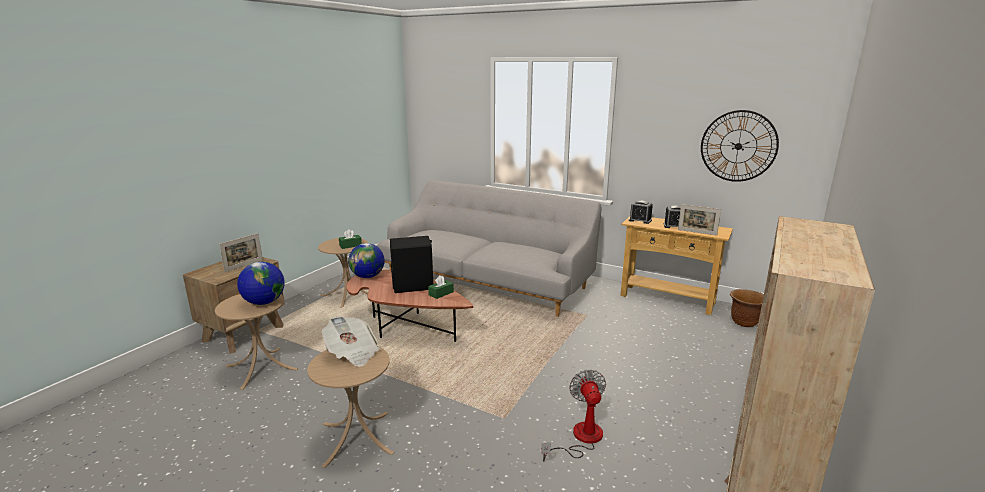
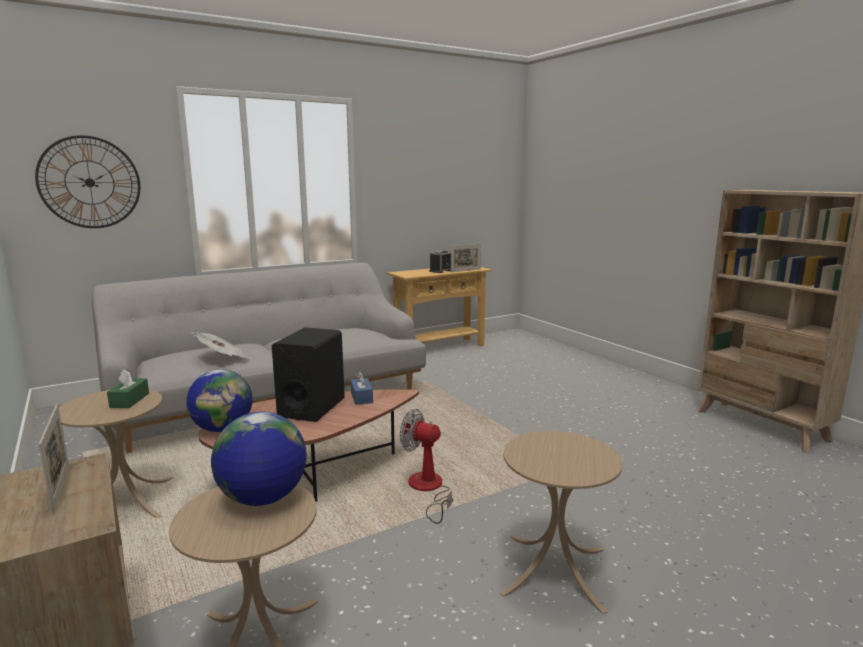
camera: 60 degrees left, 5 degrees down
newspaper [322,316,380,367] -> newspaper moved to [191,332,249,358]
green tissue box [428,275,454,299] -> blue tissue box [351,371,373,405]
fan [541,369,606,462] -> fan moved to [400,409,453,524]
alarm clock [629,201,653,224] -> none
wall clock [701,110,779,182] -> wall clock moved to [35,135,140,228]
brown planter [730,289,764,327] -> none

